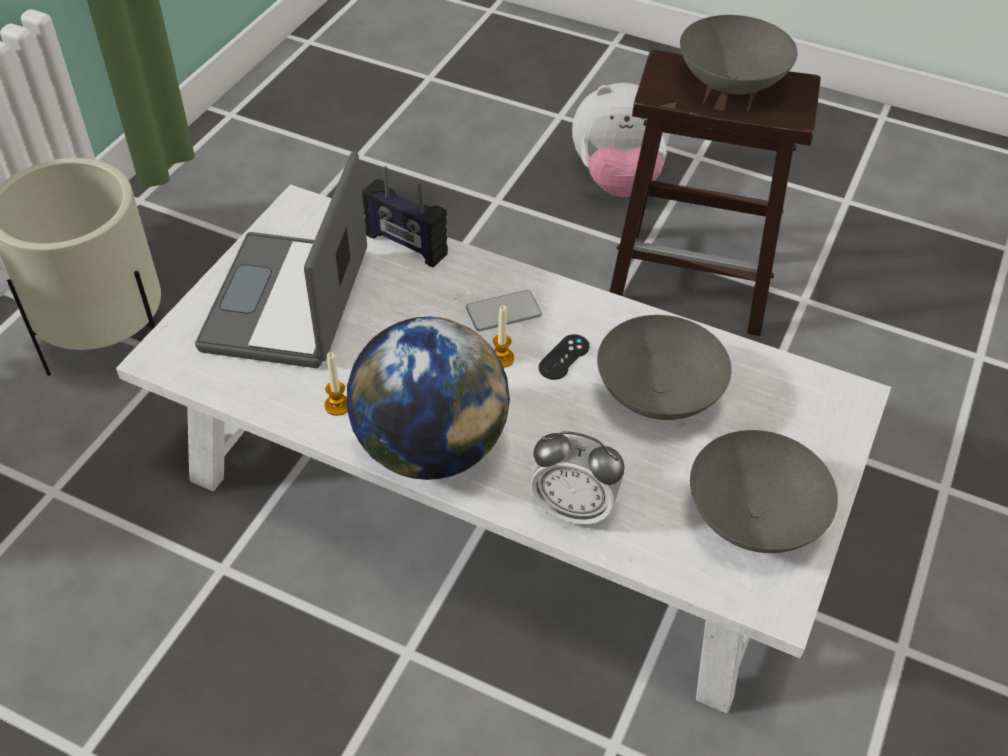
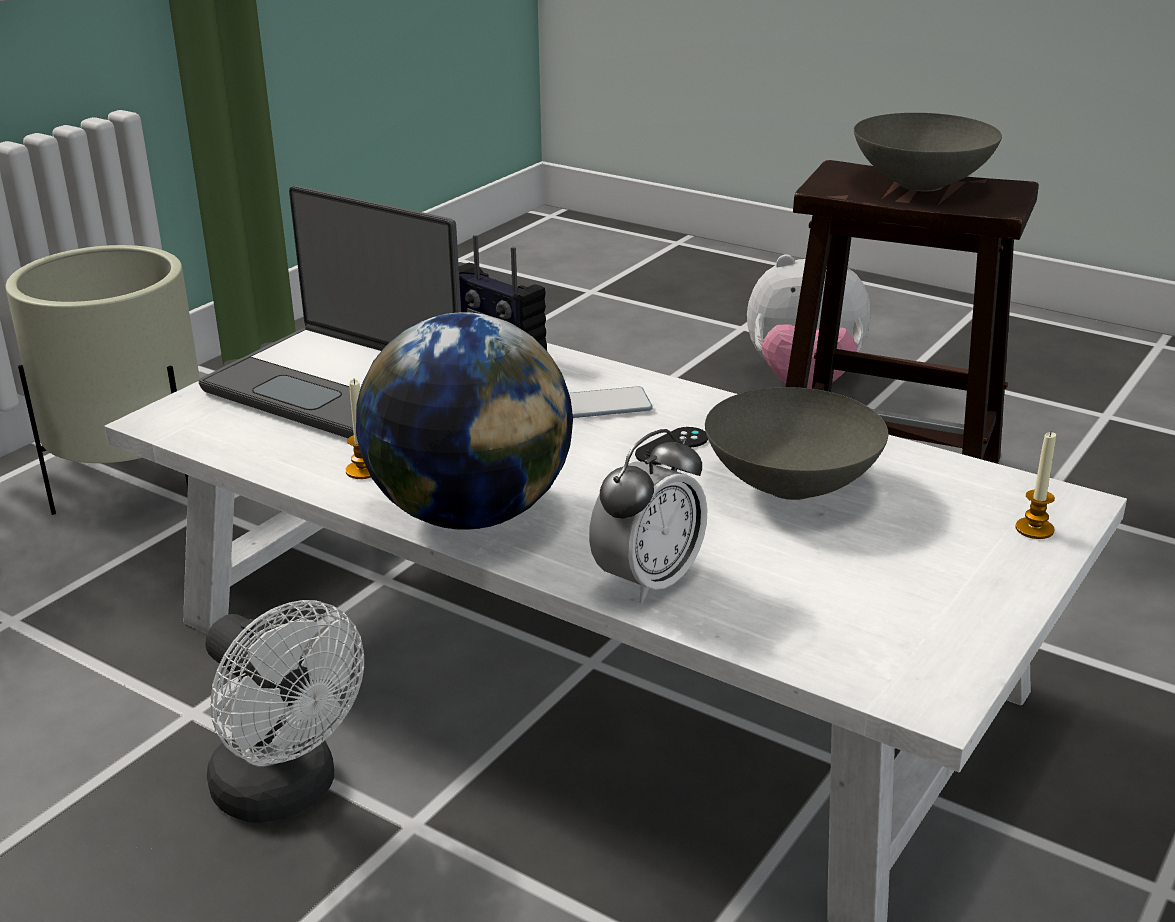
camera: 10 degrees right, 20 degrees down
laptop [195,152,367,368] -> laptop turned 75 degrees counterclockwise [198,185,461,438]
candle [493,305,514,368] -> candle moved to [1016,432,1056,539]
alarm clock [531,431,625,527] -> alarm clock turned 75 degrees counterclockwise [589,429,708,604]
grey bowl [690,430,838,553] -> none
none -> white fan [205,600,364,823]

